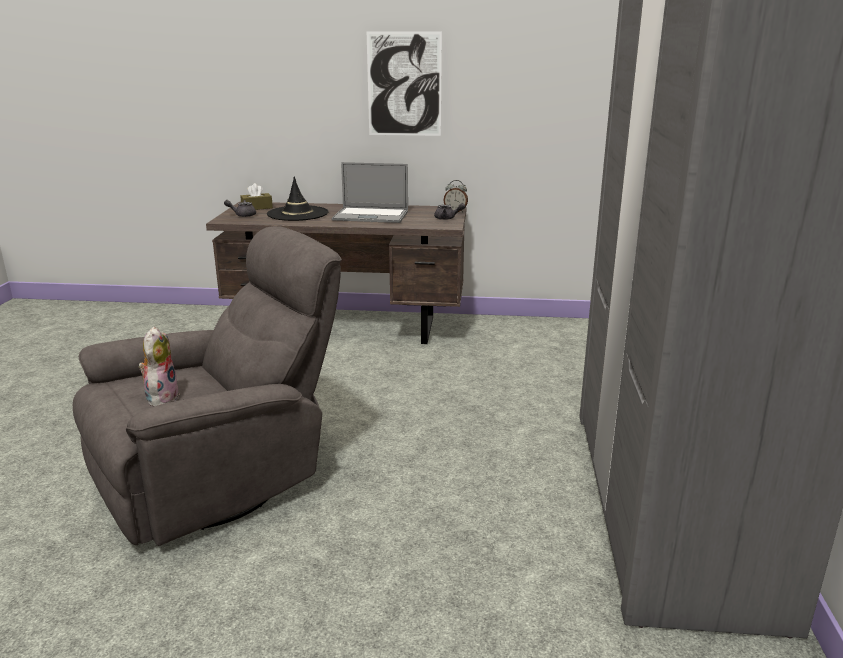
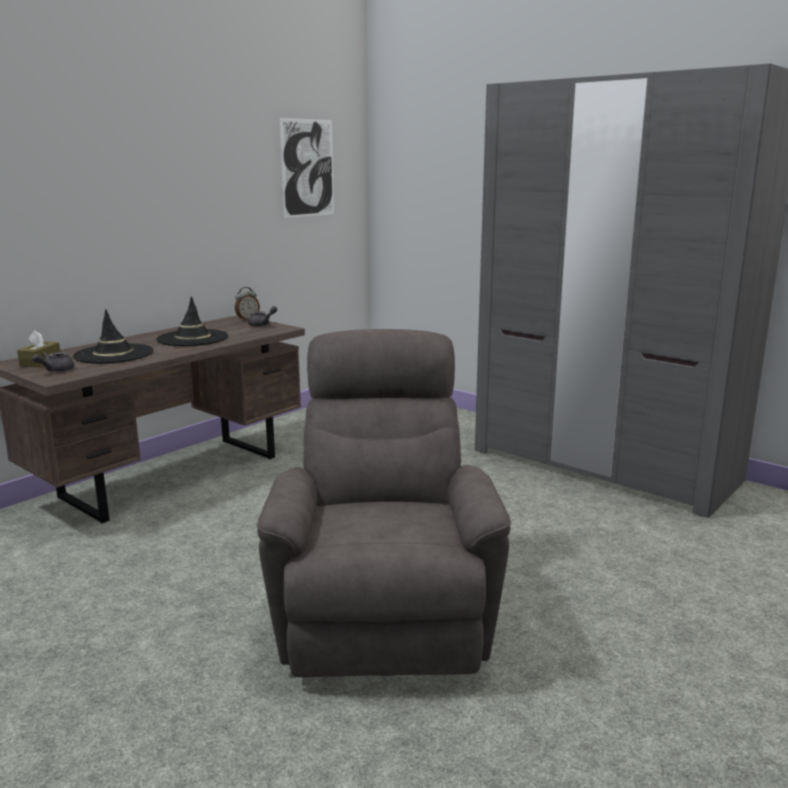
camera: 55 degrees left, 5 degrees down
plush toy [139,327,180,407] -> none
laptop [332,162,408,223] -> black hat [156,296,228,346]
picture [367,32,442,136] -> picture moved to [280,118,334,218]

